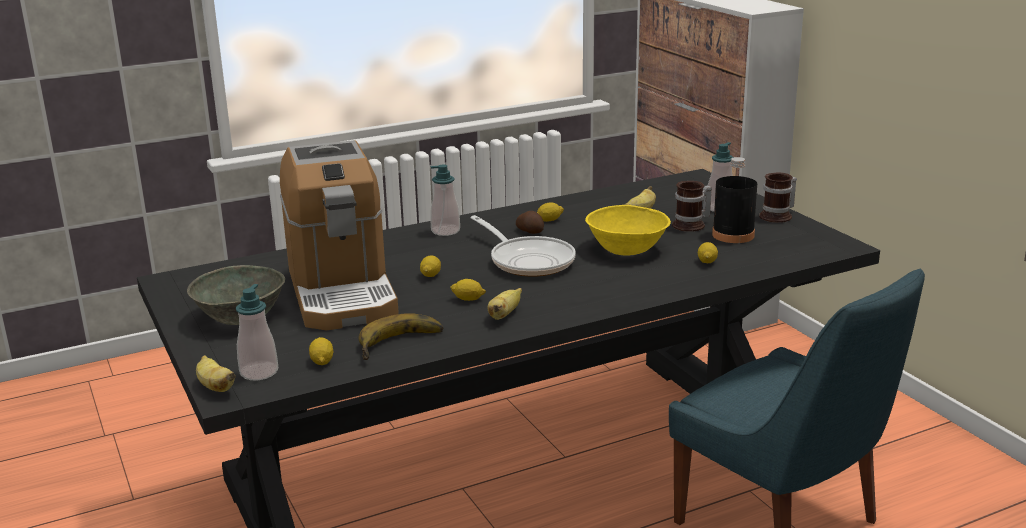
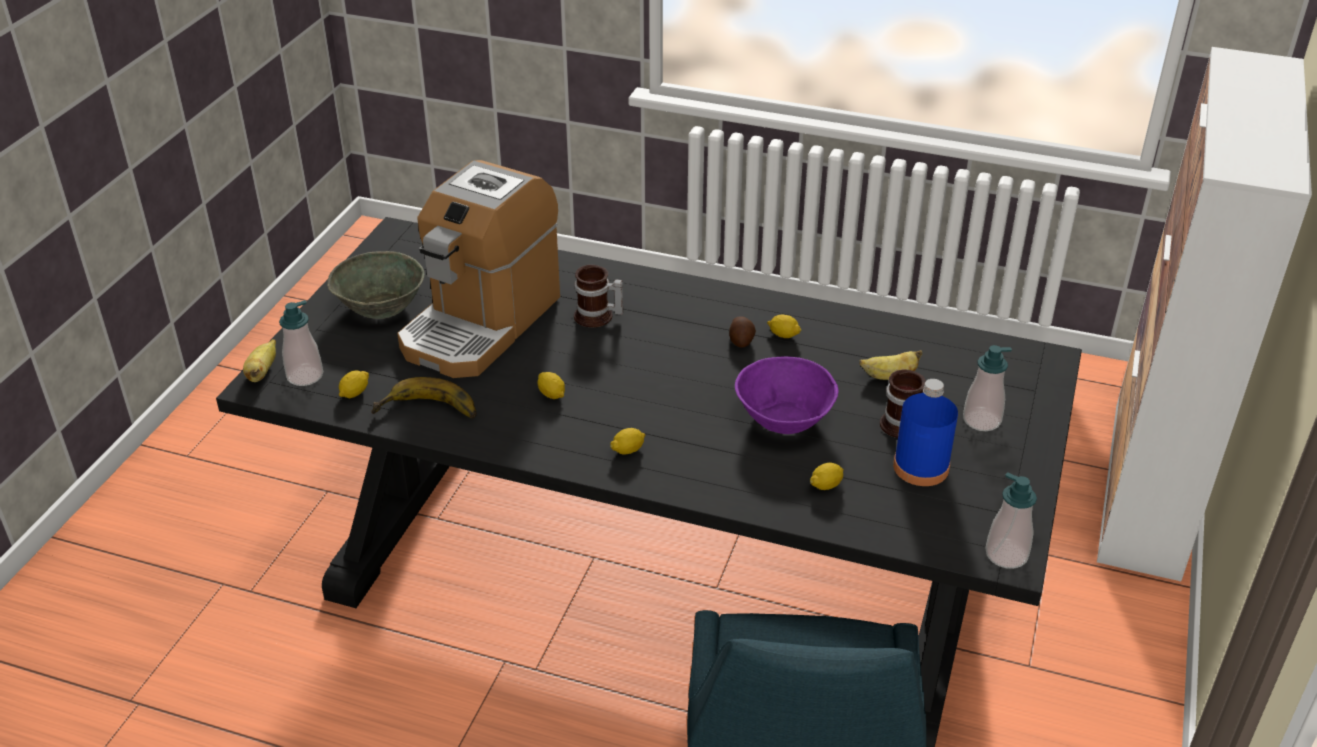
camera: 45 degrees right, 15 degrees up
lemon [420,255,441,277] -> lemon moved to [610,428,645,454]
soap dispenser [430,165,460,236] -> soap dispenser moved to [985,472,1037,569]
frying pan [470,215,576,277] -> none
banana [487,288,522,320] -> none
yellow bowl [585,205,671,256] -> purple bowl [735,357,838,434]
black bottle [712,157,757,243] -> blue bottle [893,379,958,486]
mug [759,173,797,223] -> mug moved to [574,265,623,328]

